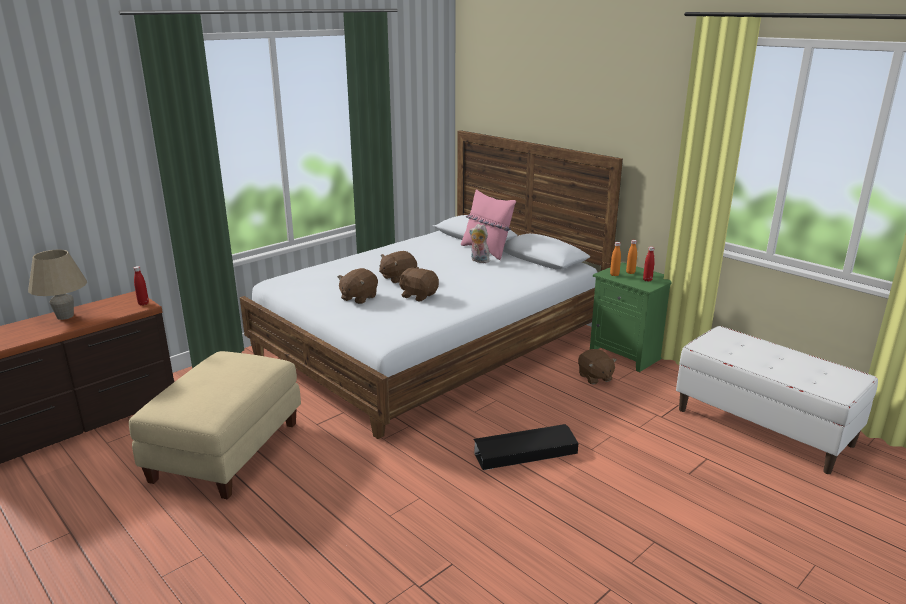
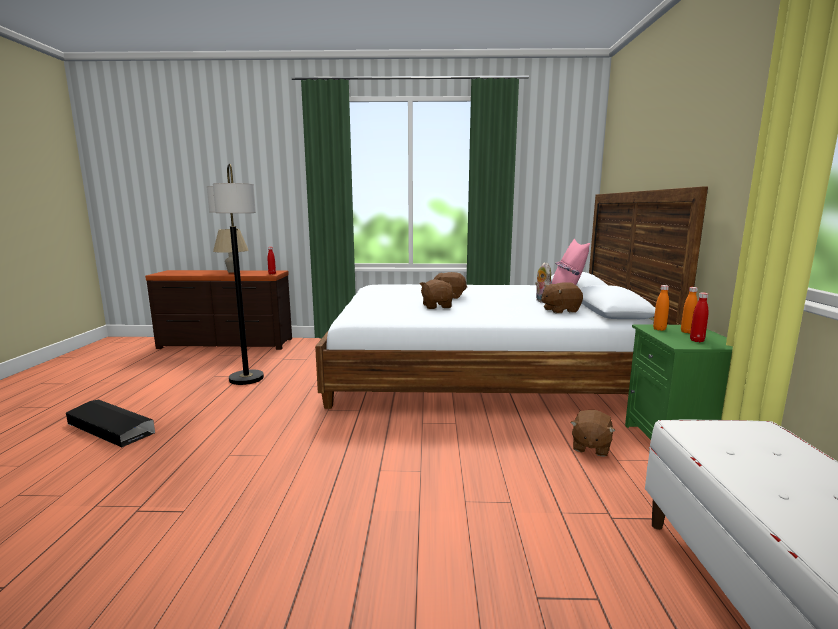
camera: 45 degrees right, 10 degrees down
beige ottoman [129,351,301,499] -> floor lamp [207,164,264,385]
brown plush toy [338,268,378,304] -> brown plush toy moved to [541,282,583,313]
black storage box [473,424,578,470] -> black storage box moved to [66,400,155,447]

